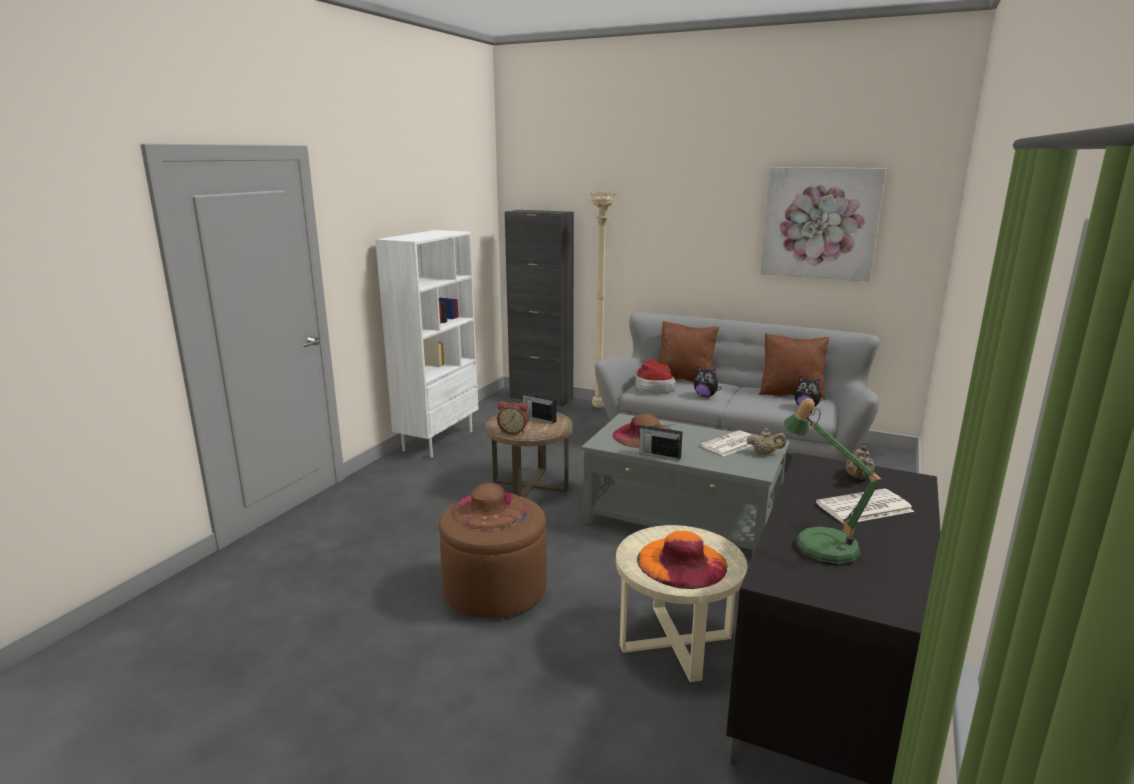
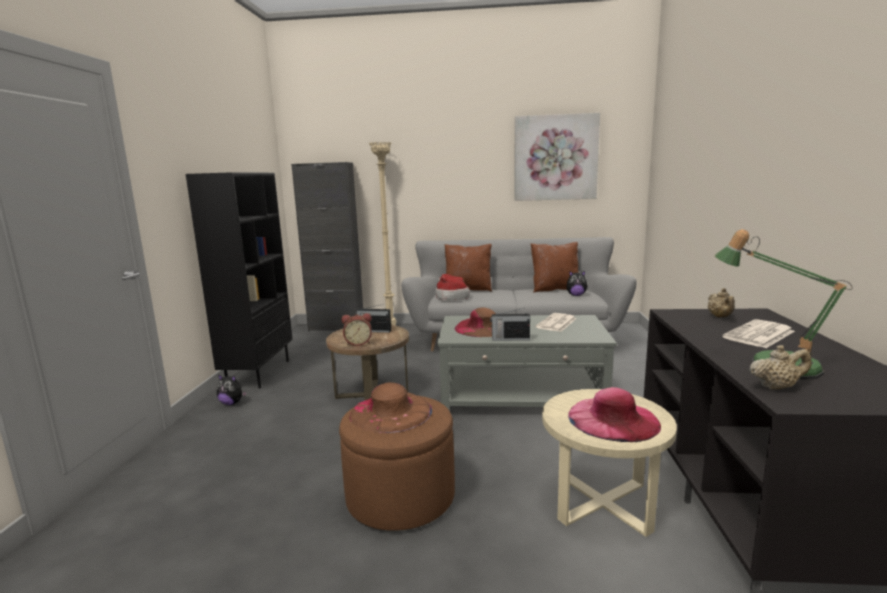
camera: 20 degrees left, 5 degrees down
white bookcase [375,230,478,457] -> black bookcase [186,172,293,389]
orange hat [637,531,728,589] -> pink hat [568,387,661,442]
plush toy [694,366,722,397] -> plush toy moved to [217,374,247,405]
beige teapot [746,428,786,454] -> beige teapot moved to [749,345,812,390]

